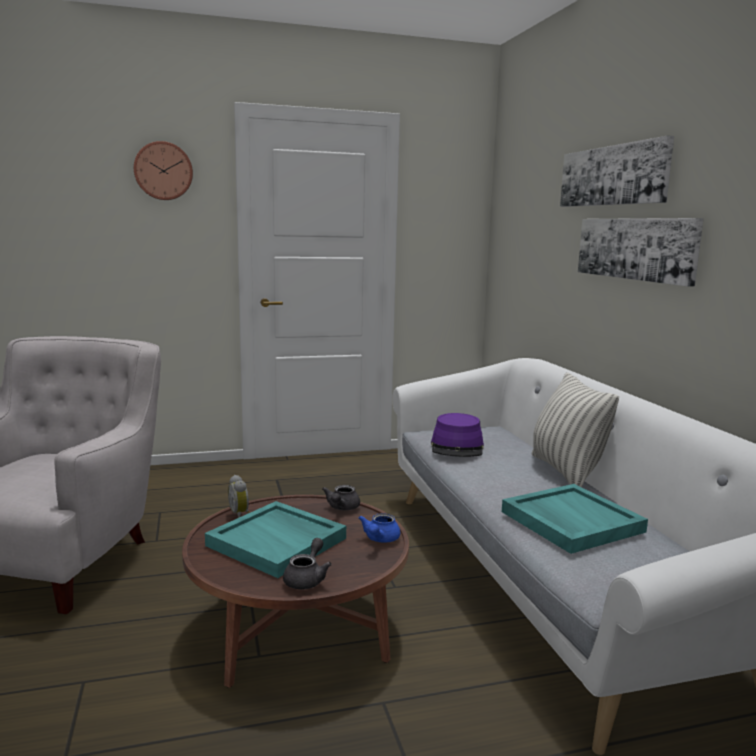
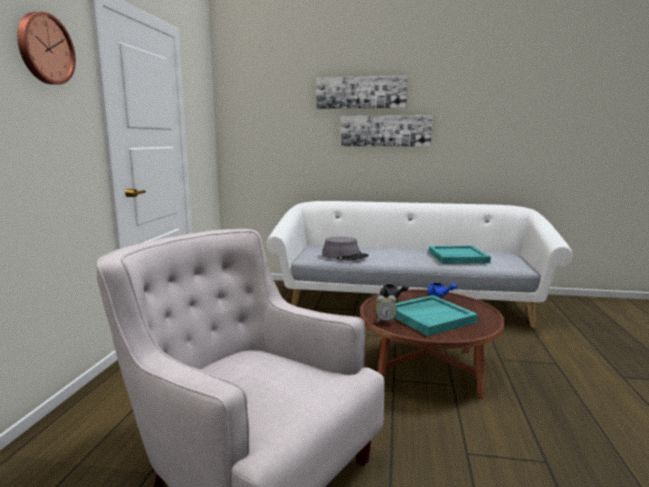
camera: 65 degrees left, 0 degrees up
grey teapot [283,538,332,589] -> none
purple hat [431,413,484,457] -> grey hat [322,237,369,261]
pillow [532,372,619,487] -> none

